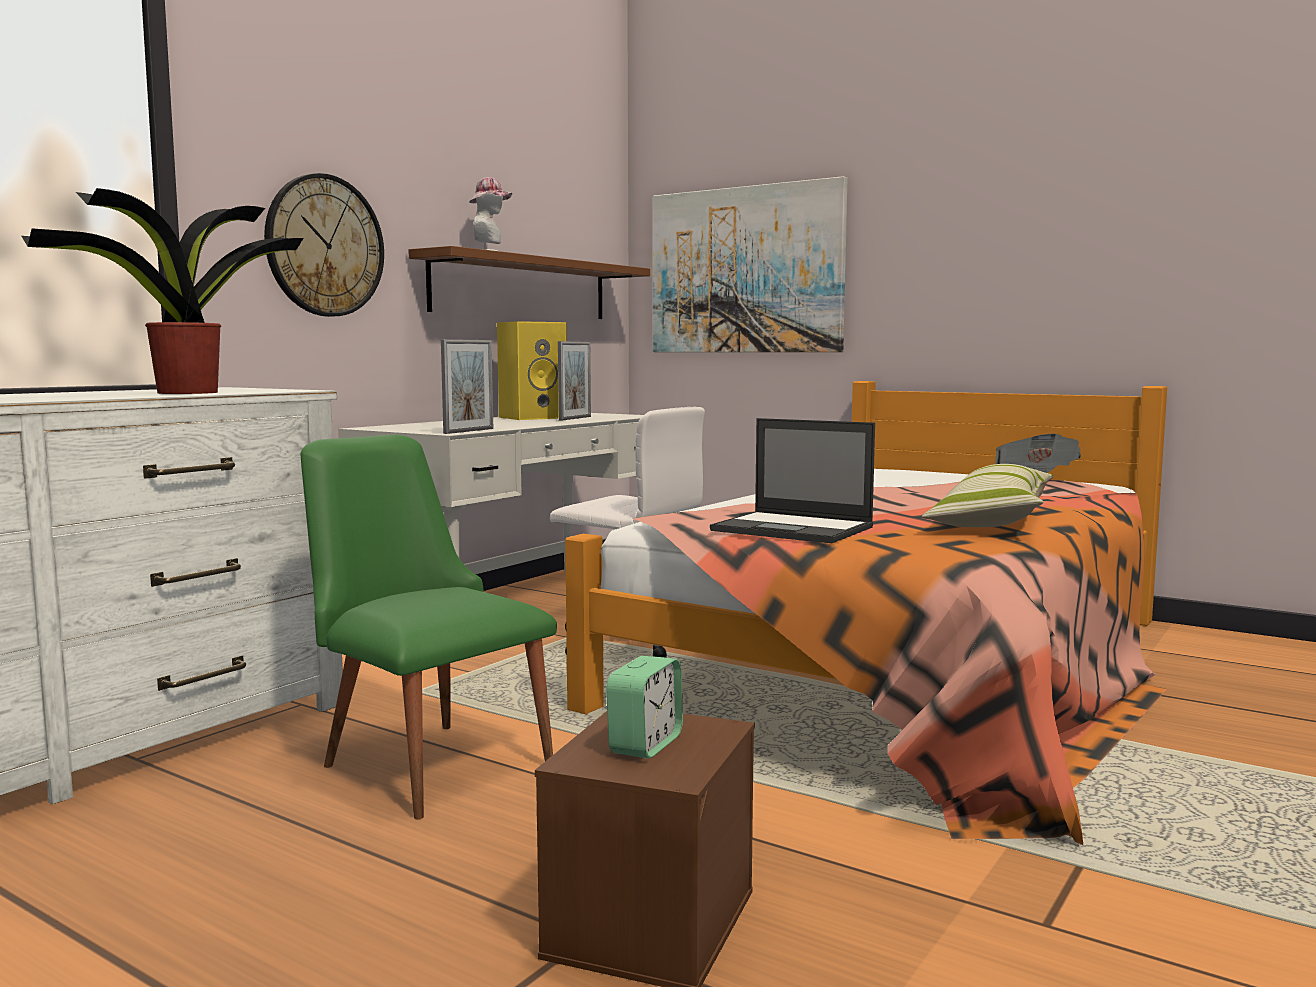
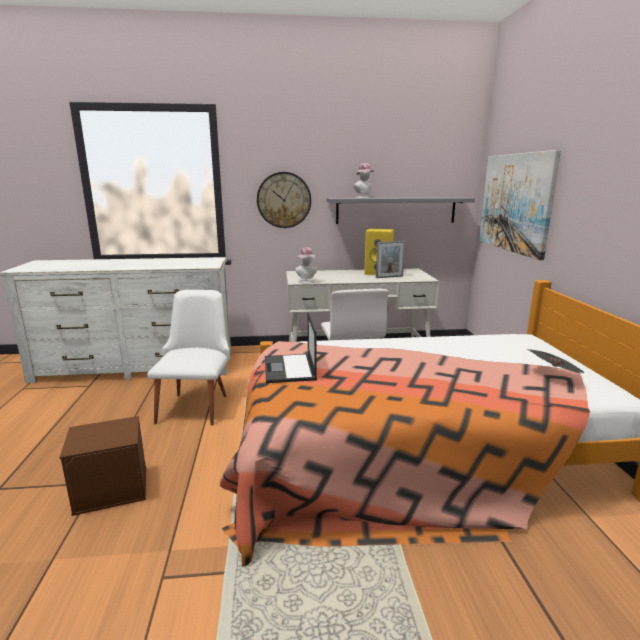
camera: 50 degrees right, 10 degrees up
potted plant [21,188,304,394] -> none
green chair [300,435,557,820] -> white chair [147,290,230,426]
brown shelf [409,246,650,319] -> grey shelf [327,197,475,224]
picture frame [441,339,493,434] -> hat [295,247,317,284]
alarm clock [606,656,683,758] -> none
pillow [922,464,1054,527] -> none

